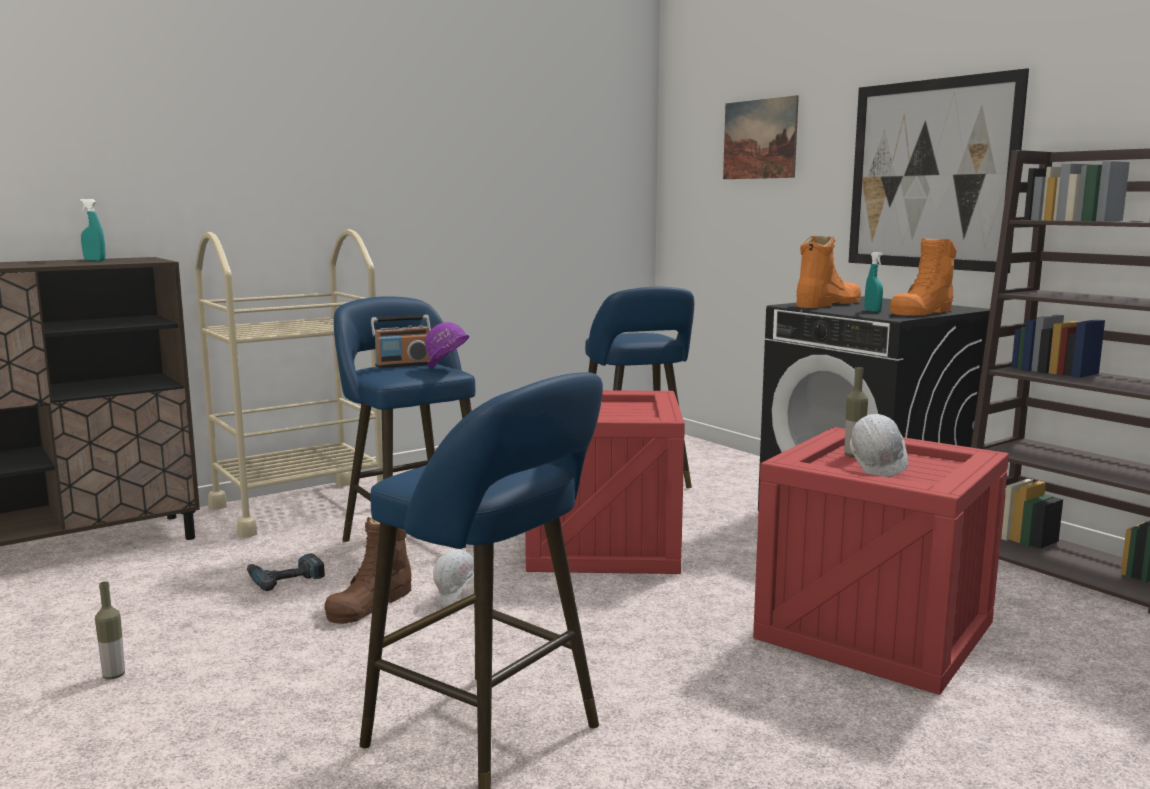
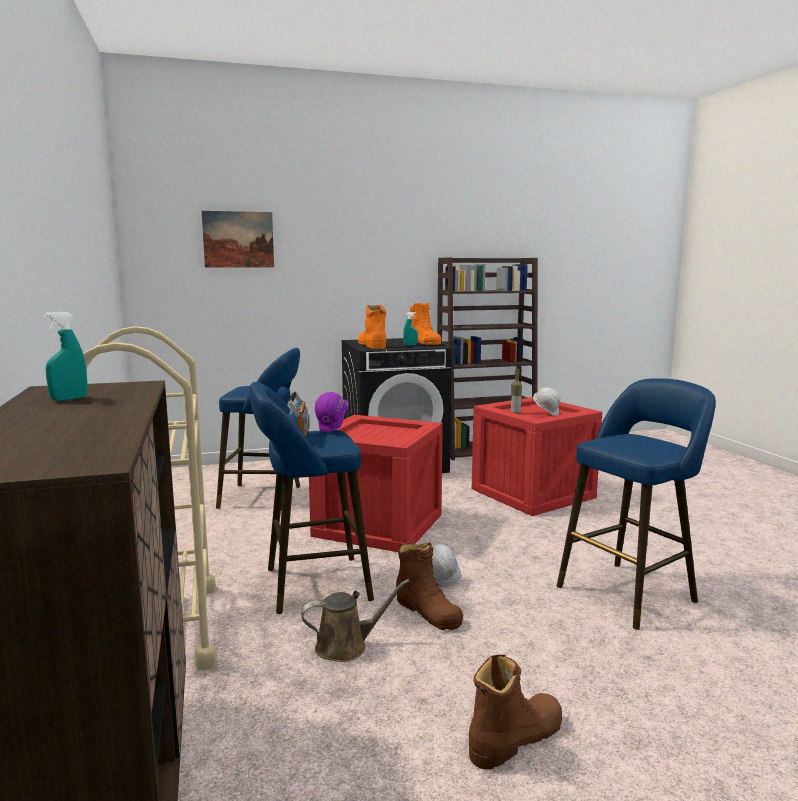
camera: 70 degrees left, 0 degrees up
bottle [95,581,125,680] -> brown boot [469,655,562,770]
power drill [247,553,325,591] -> brown watering can [301,579,410,662]
picture [849,68,1029,273] -> none

